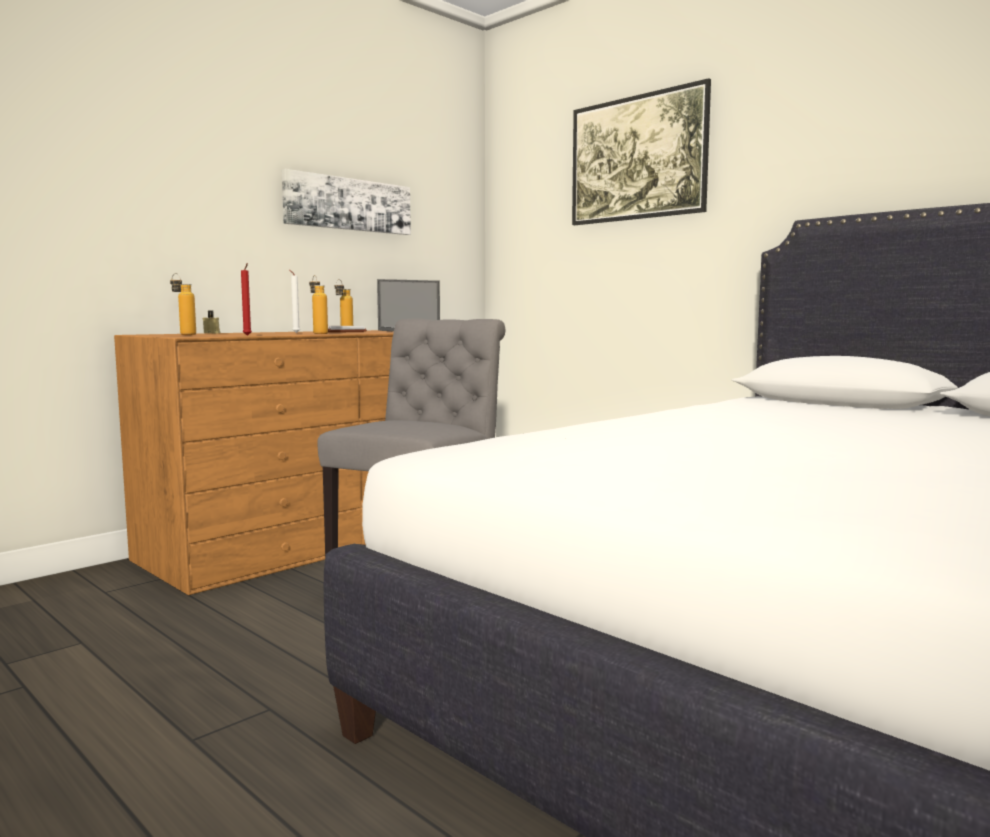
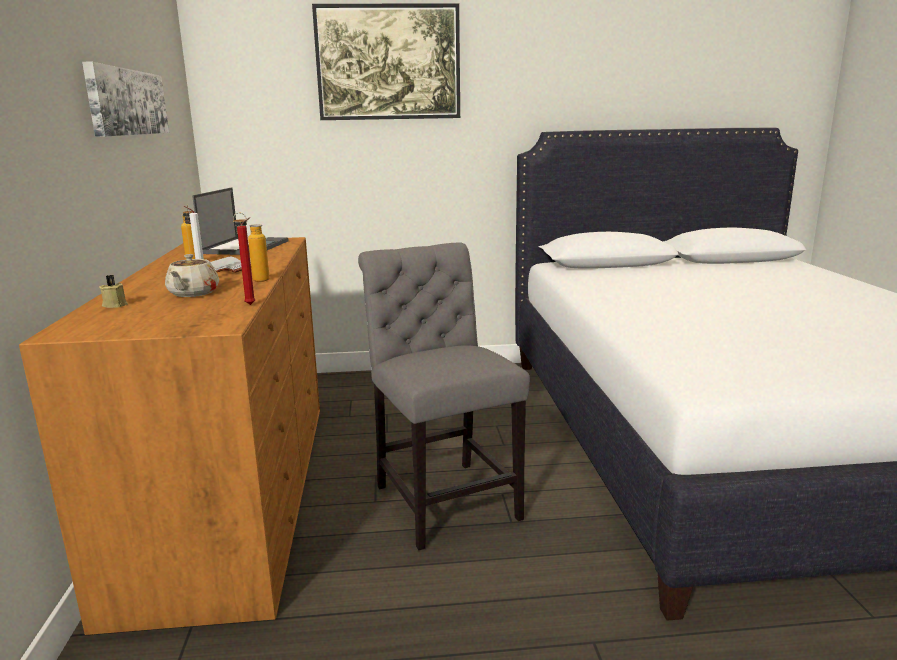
camera: 50 degrees left, 10 degrees up
bottle [170,273,196,335] -> none
none -> beige teapot [165,254,219,297]

